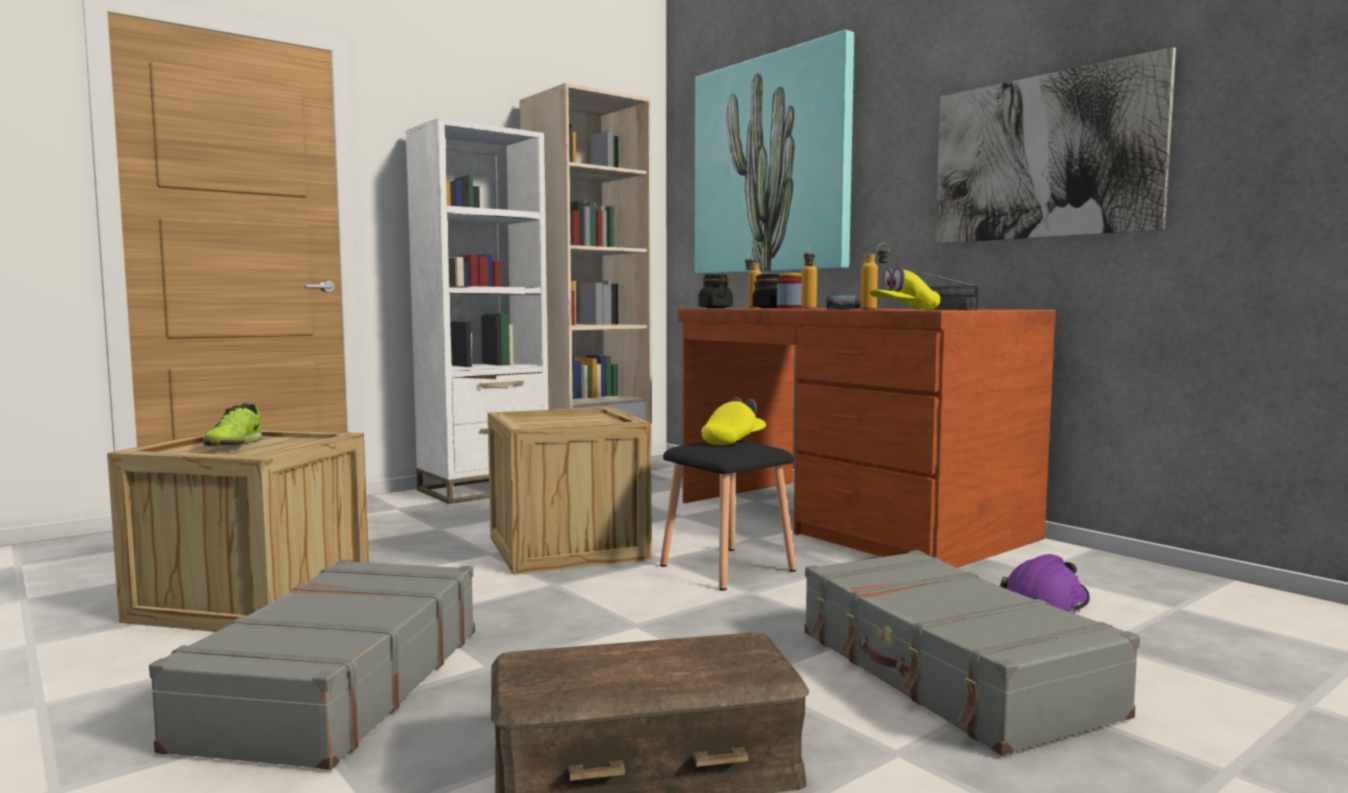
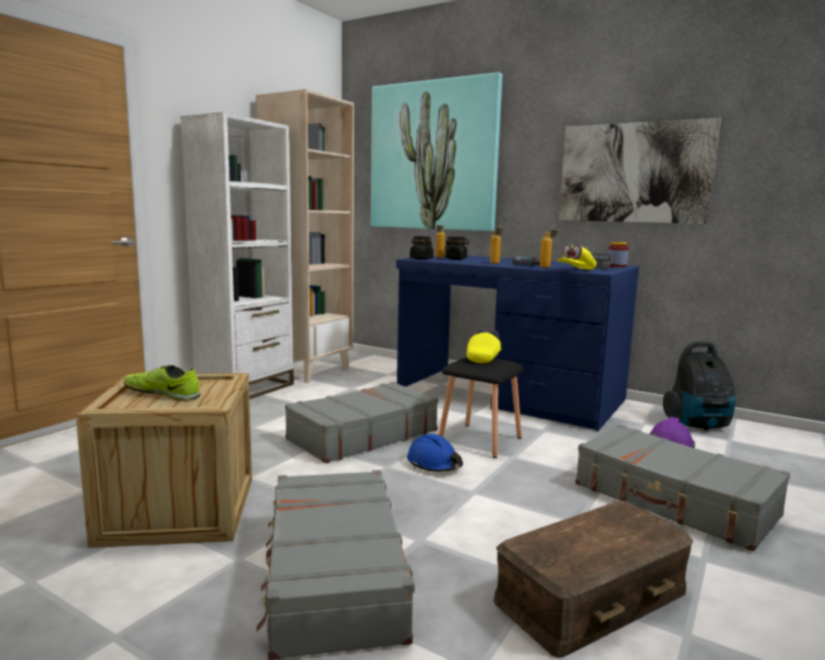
camera: 20 degrees left, 5 degrees up
shoe [203,403,263,446] -> shoe turned 135 degrees clockwise [124,365,201,401]
crate [488,407,652,575] -> grey suitcase [285,382,438,463]
brown desk [678,308,1056,568] -> blue desk [396,255,639,431]
jar [777,273,802,309] -> jar moved to [608,242,629,267]
none -> blue hard hat [407,434,463,472]
none -> vacuum cleaner [663,341,736,430]

